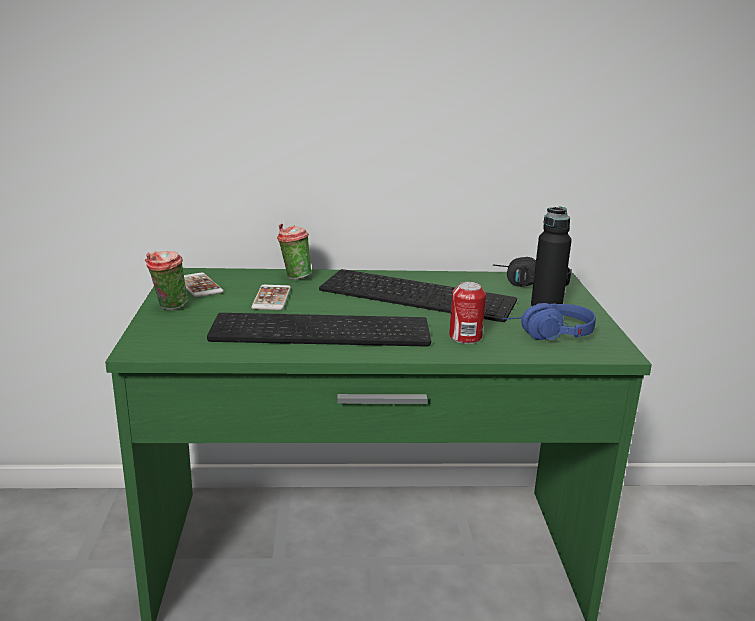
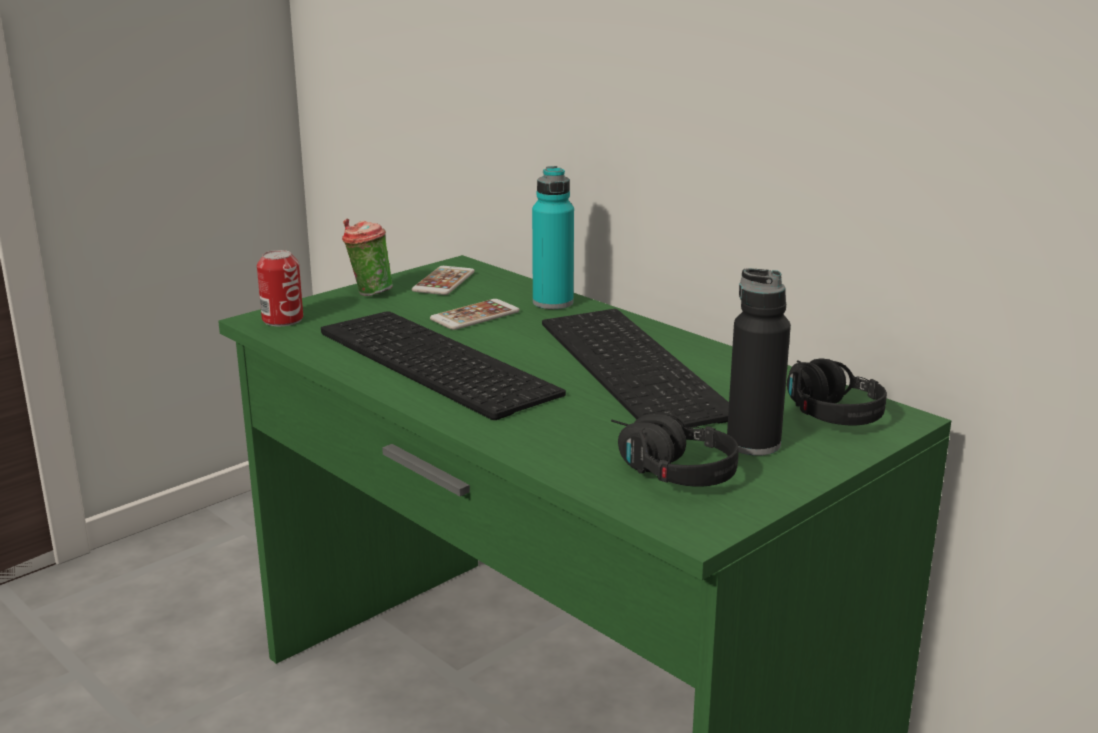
camera: 50 degrees right, 0 degrees up
cup [277,223,312,280] -> turquoise bottle [532,166,574,309]
can [449,282,486,344] -> can moved to [257,250,303,326]
blue headphones [502,303,596,340] -> black headphones [611,414,739,487]

